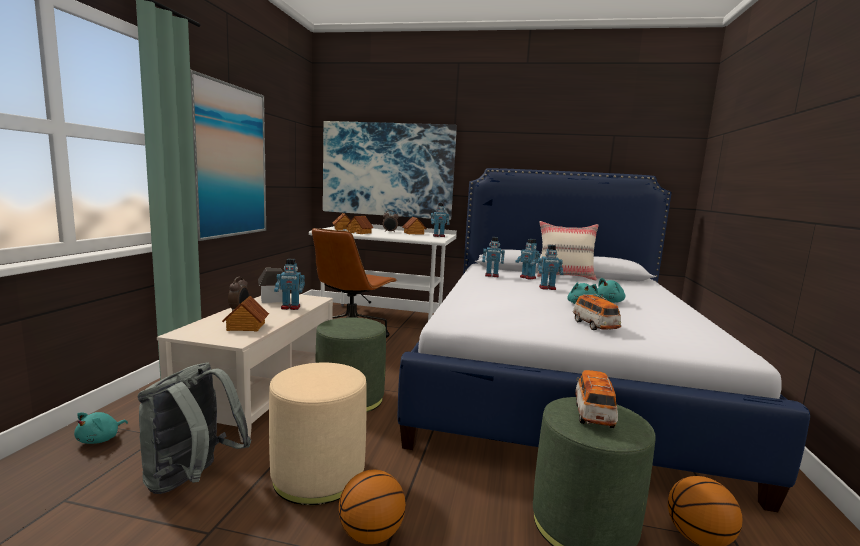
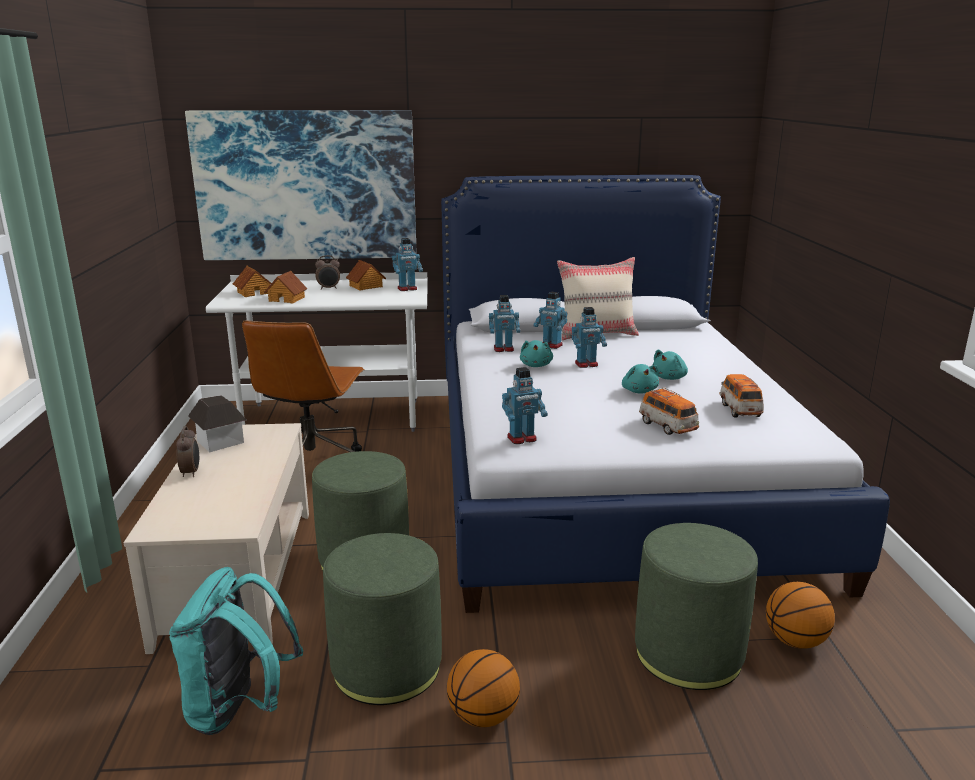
camera: 15 degrees left, 10 degrees up
turquoise plush toy [74,412,128,444] -> turquoise plush toy moved to [520,340,553,367]
grey backpack [138,362,251,494] -> turquoise backpack [169,567,303,735]
picture [190,70,266,241] -> none
toy house [222,296,269,332] -> none
beige ottoman [269,363,367,505] -> green ottoman [323,533,442,705]
toy robot [274,259,305,310] -> toy robot moved to [502,367,548,444]
toy car [575,370,618,428] -> toy car moved to [720,374,764,417]

